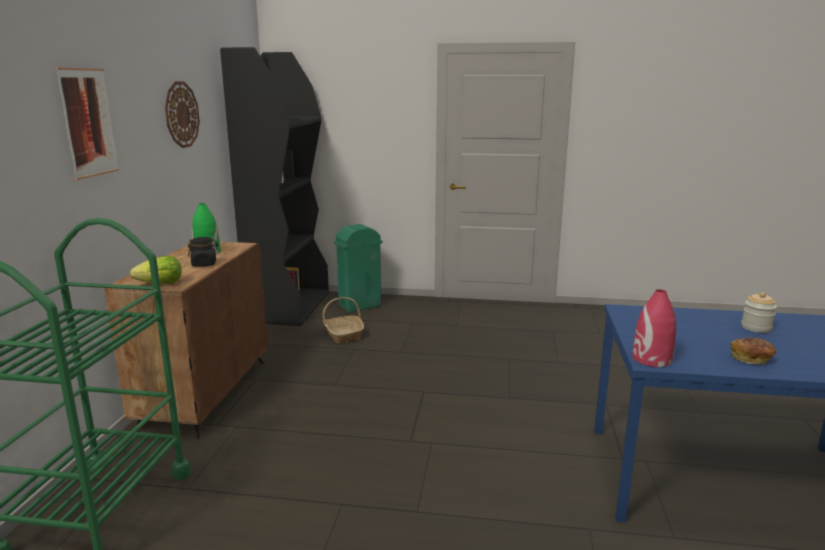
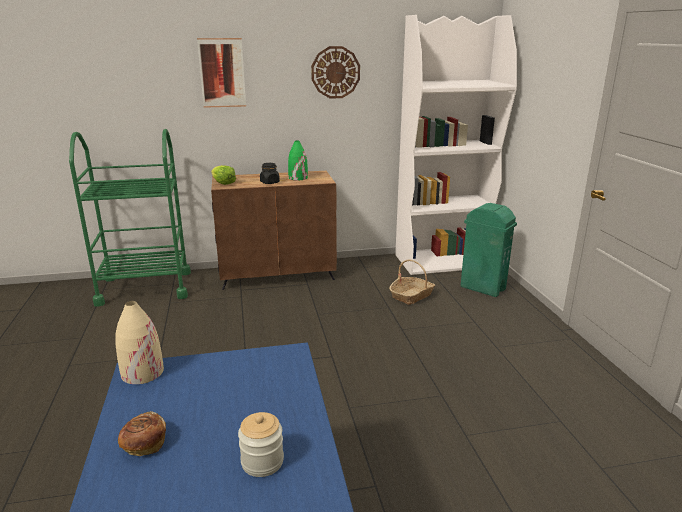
camera: 70 degrees right, 5 degrees up
black bookcase [220,47,329,326] -> white bookcase [395,15,517,275]
red vase [632,289,676,367] -> beige vase [115,301,164,384]

